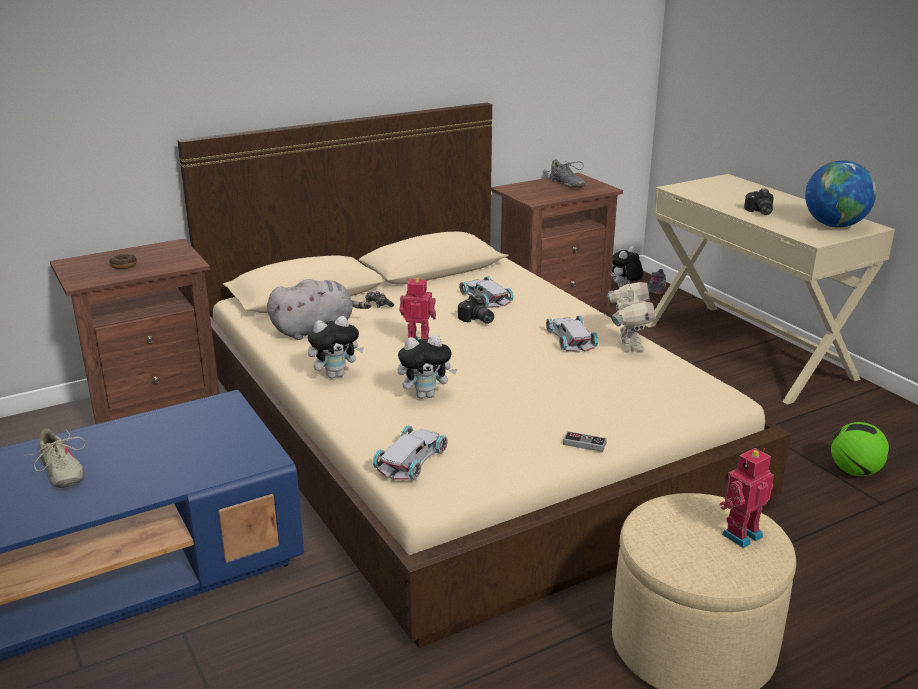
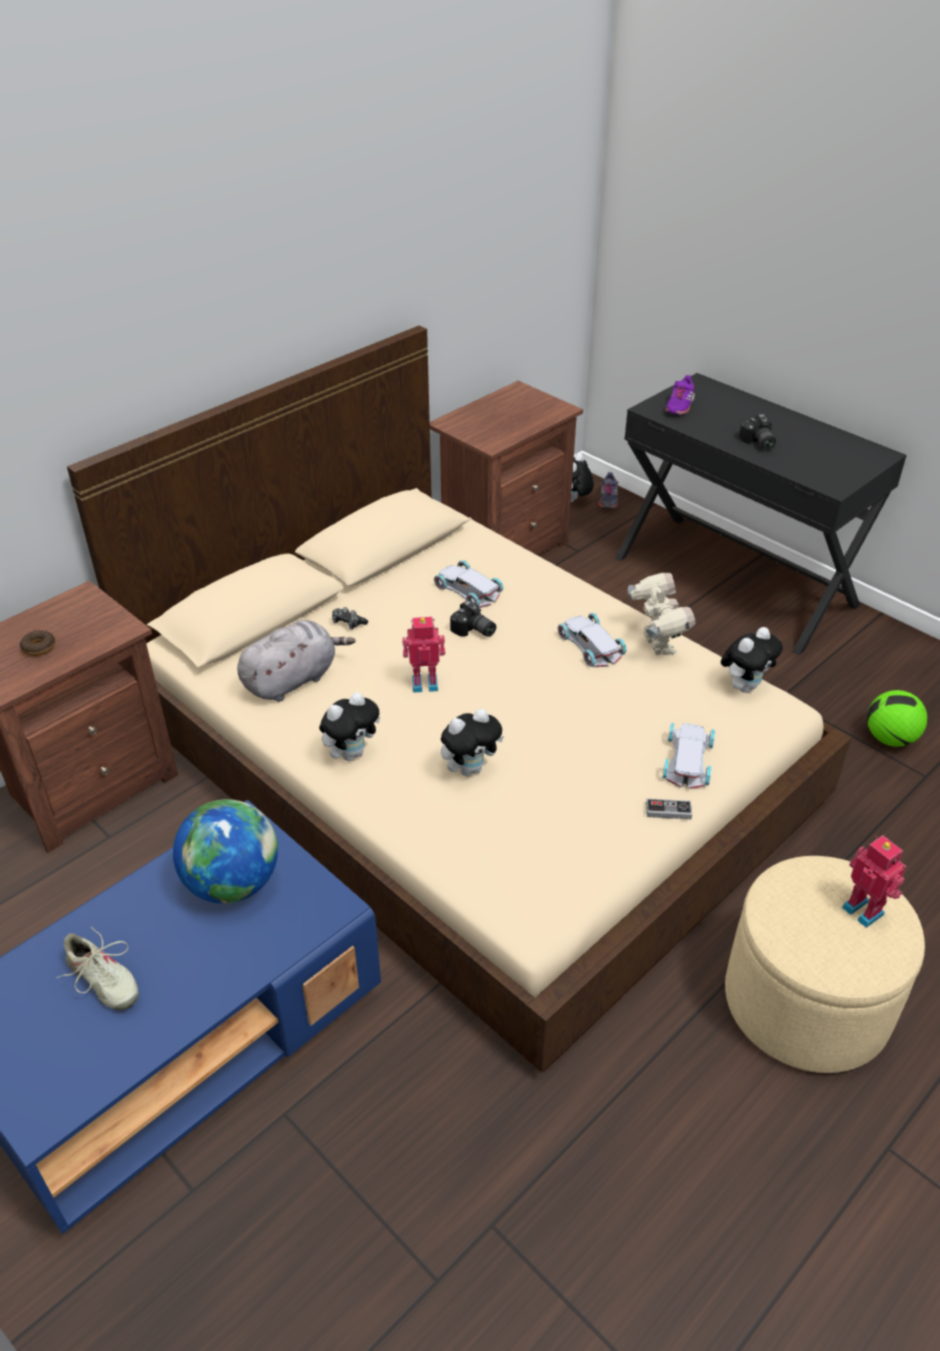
camera: 15 degrees left, 15 degrees up
white toy car [373,425,448,480] -> white toy car moved to [662,723,715,789]
grey shoe [548,159,586,188] -> none
beige desk [645,174,895,405] -> black desk [615,373,907,655]
toy robot [720,448,774,548] -> toy robot turned 105 degrees clockwise [842,836,906,928]
globe [805,160,876,228] -> globe moved to [173,799,278,904]
none -> purple shoe [665,375,695,415]
none -> plush toy [721,627,783,693]

